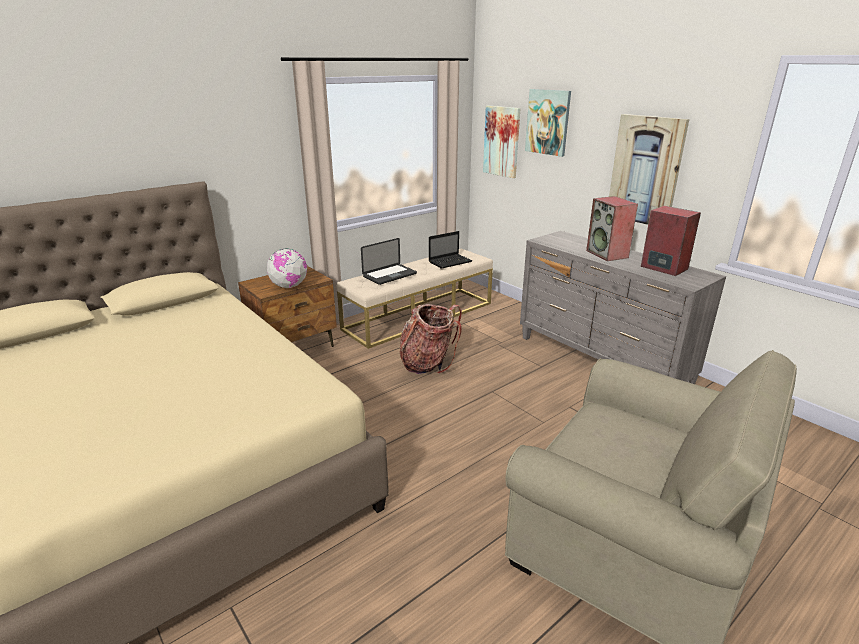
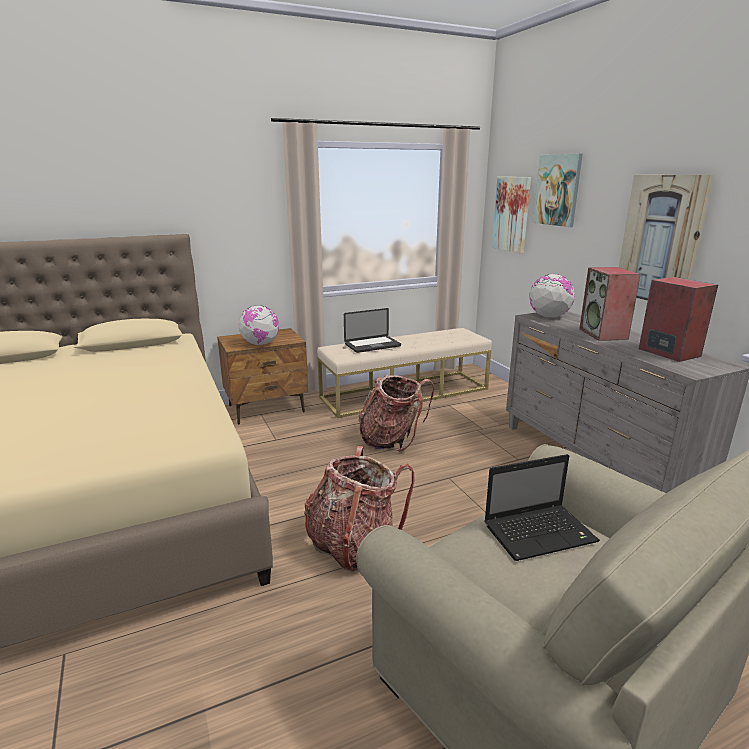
camera: 15 degrees right, 5 degrees down
laptop [429,231,472,269] -> laptop moved to [484,454,600,561]
none -> backpack [304,446,415,572]
none -> globe [529,274,575,318]

